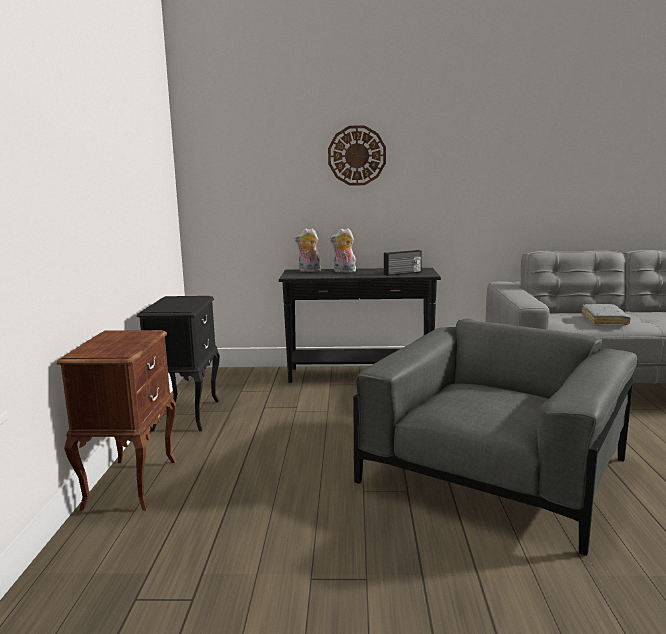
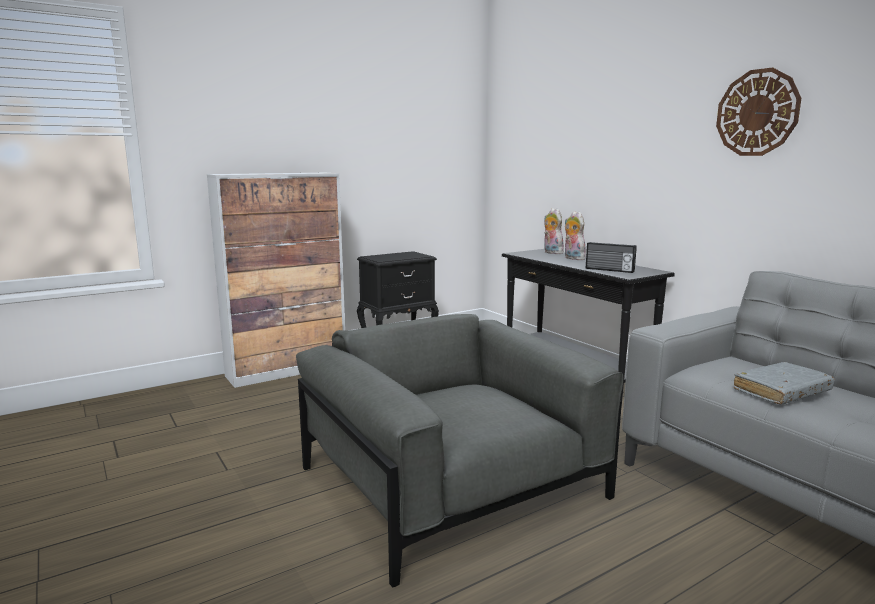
camera: 55 degrees right, 0 degrees up
brown nightstand [57,330,176,511] -> cabinet [207,173,345,388]
wall clock [328,125,386,186] -> wall clock moved to [716,67,801,156]
grey armchair [353,319,637,556] -> grey armchair turned 120 degrees counterclockwise [296,314,623,588]

